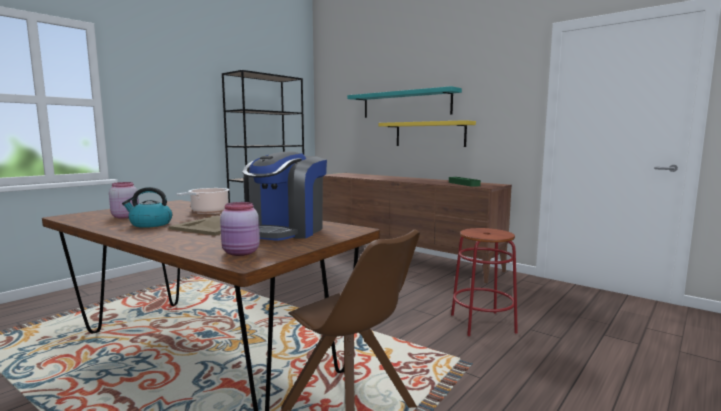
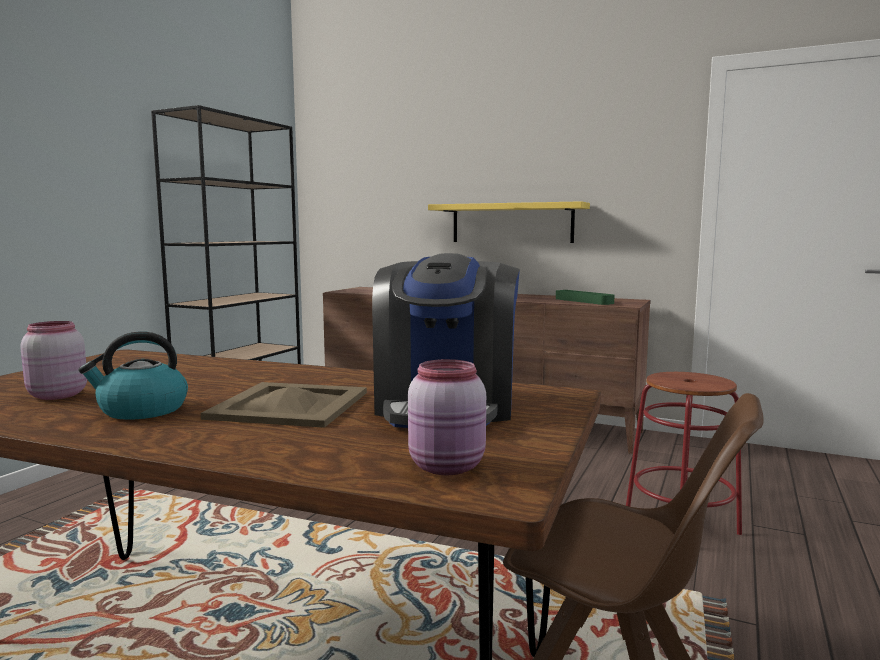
camera: 15 degrees left, 0 degrees up
cooking pot [176,188,230,213] -> none
turquoise shelf [347,86,462,118] -> none

